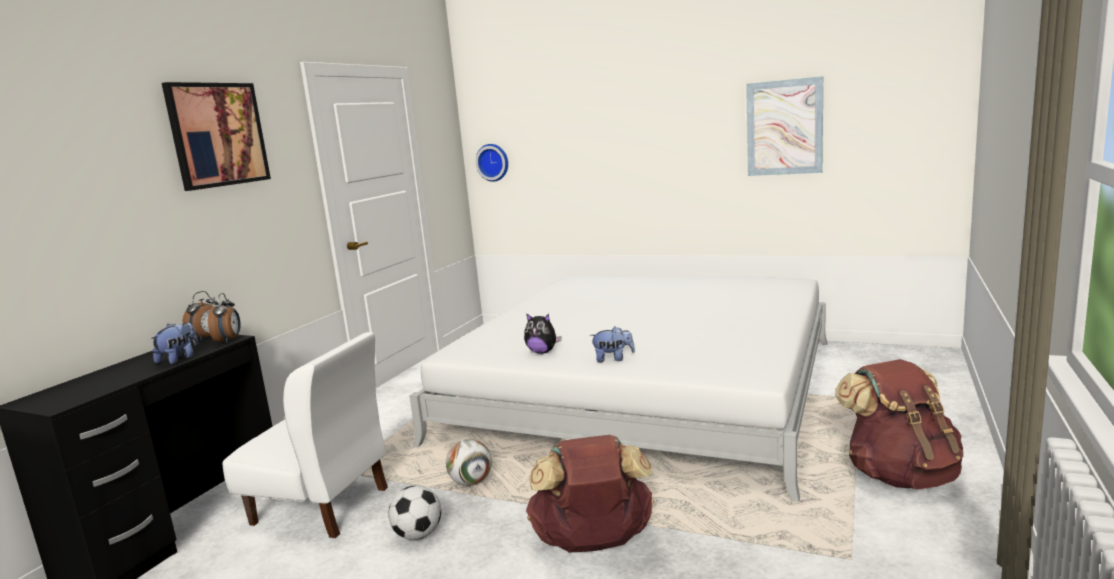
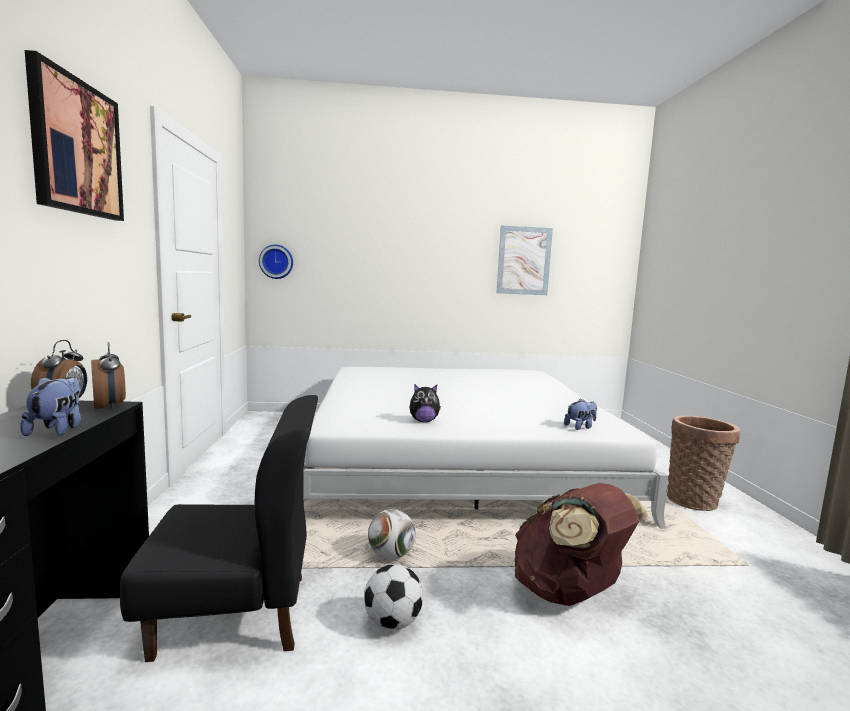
camera: 30 degrees left, 5 degrees down
white chair [222,332,388,538] -> black chair [120,395,318,662]
plush toy [590,326,635,362] -> plush toy moved to [564,398,597,430]
brown backpack [836,359,964,490] -> basket [667,415,740,511]

